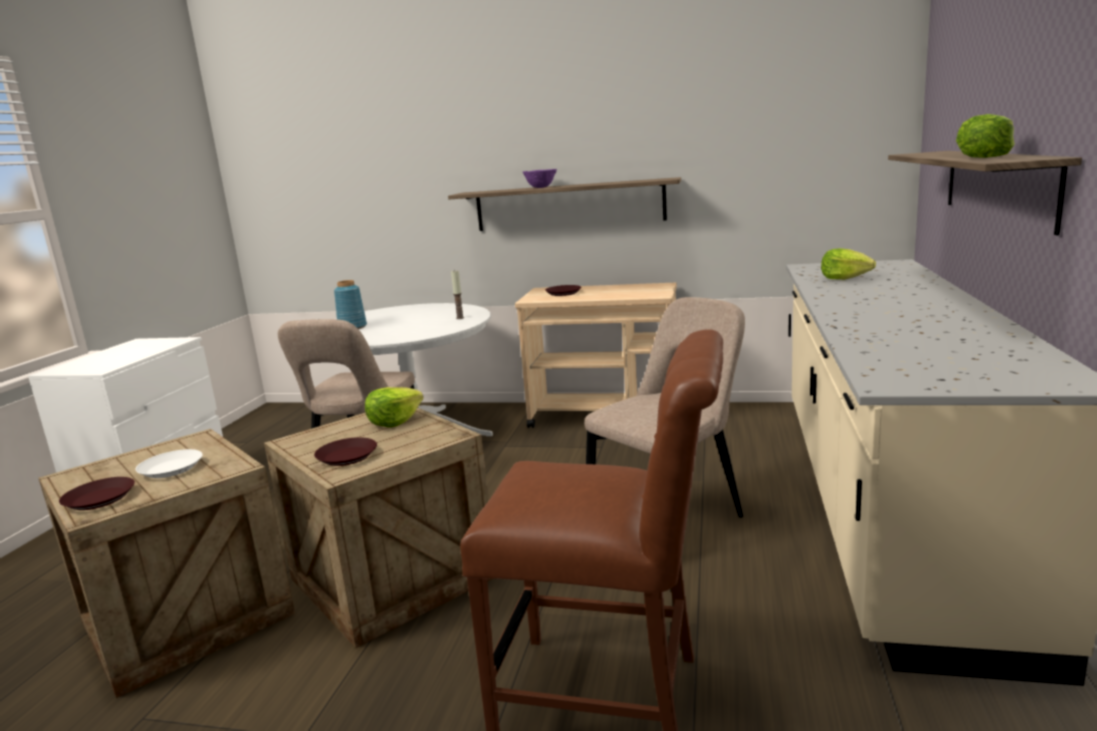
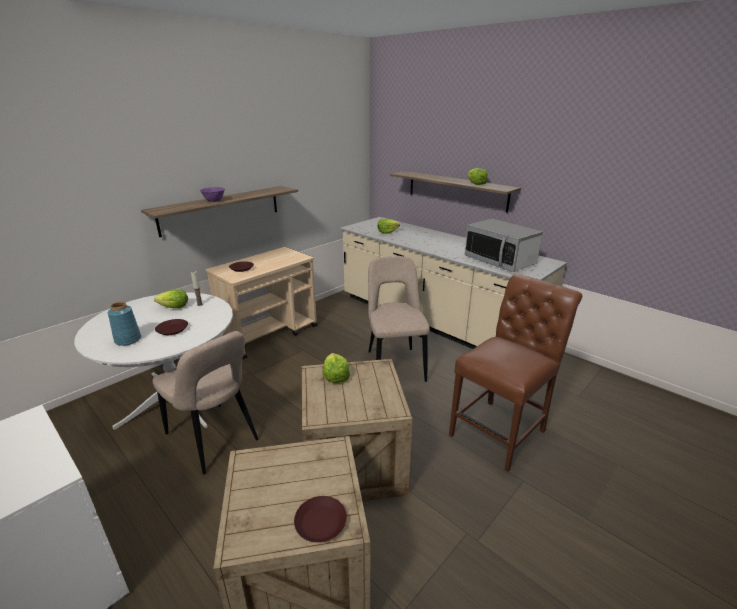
camera: 60 degrees left, 10 degrees up
white plate [135,449,203,478] -> none
brown plate [314,437,377,466] -> brown plate moved to [155,319,188,335]
none -> lettuce [154,289,188,308]
none -> microwave [465,219,543,272]

